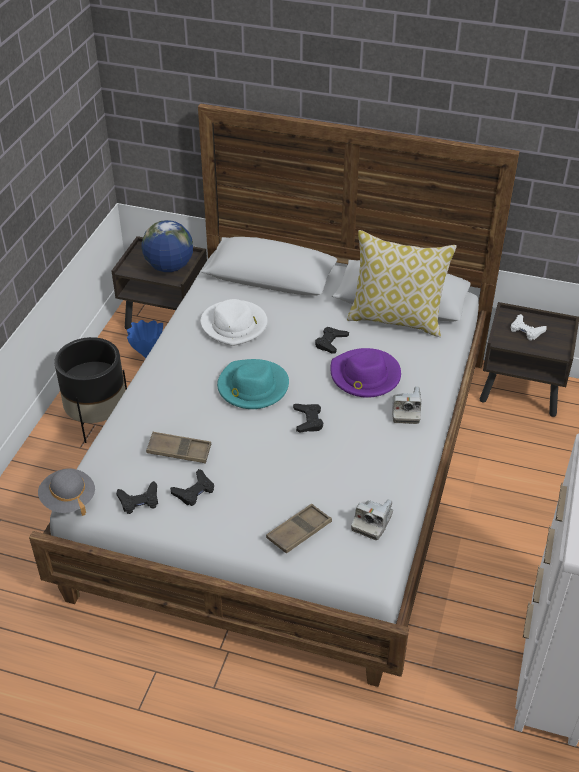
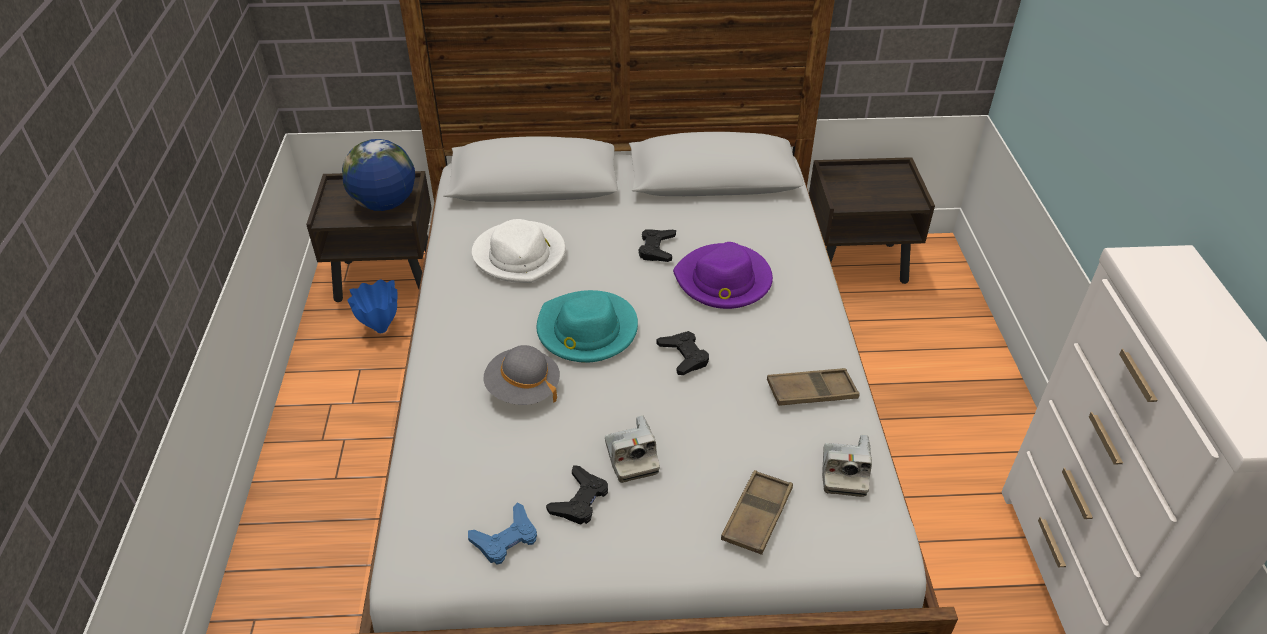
camera: 20 degrees left, 0 degrees up
grey hat [38,468,95,516] -> grey hat moved to [484,345,560,405]
black planter [54,337,127,443] -> none
black game controller [116,481,158,514] -> blue game controller [468,502,537,565]
brown tray [146,432,211,463] -> brown tray moved to [767,368,860,406]
pillow [347,230,457,337] -> none
camera [392,386,421,424] -> camera moved to [605,415,660,483]
white game controller [511,314,547,340] -> none

